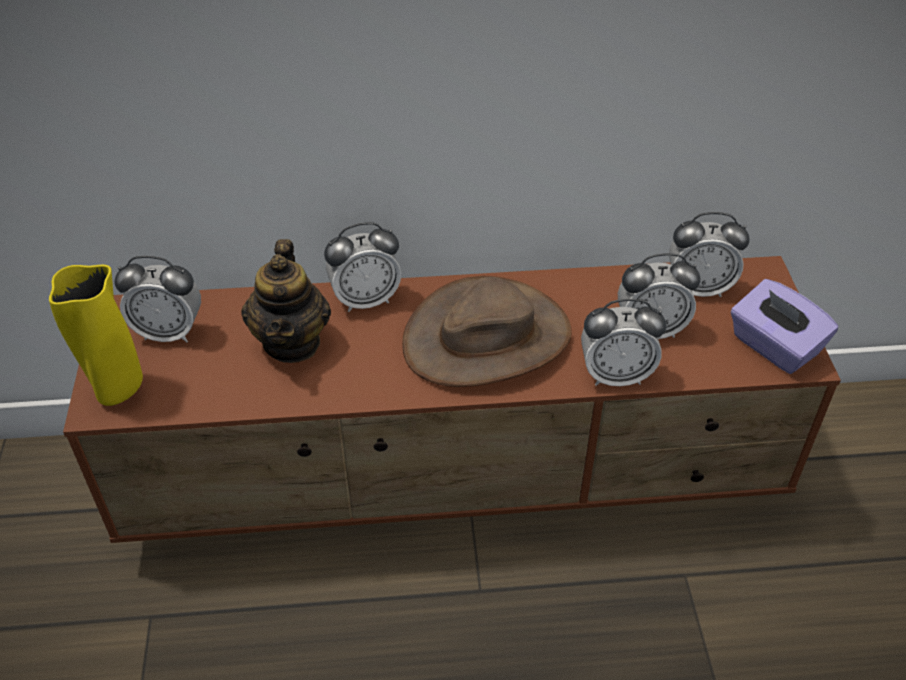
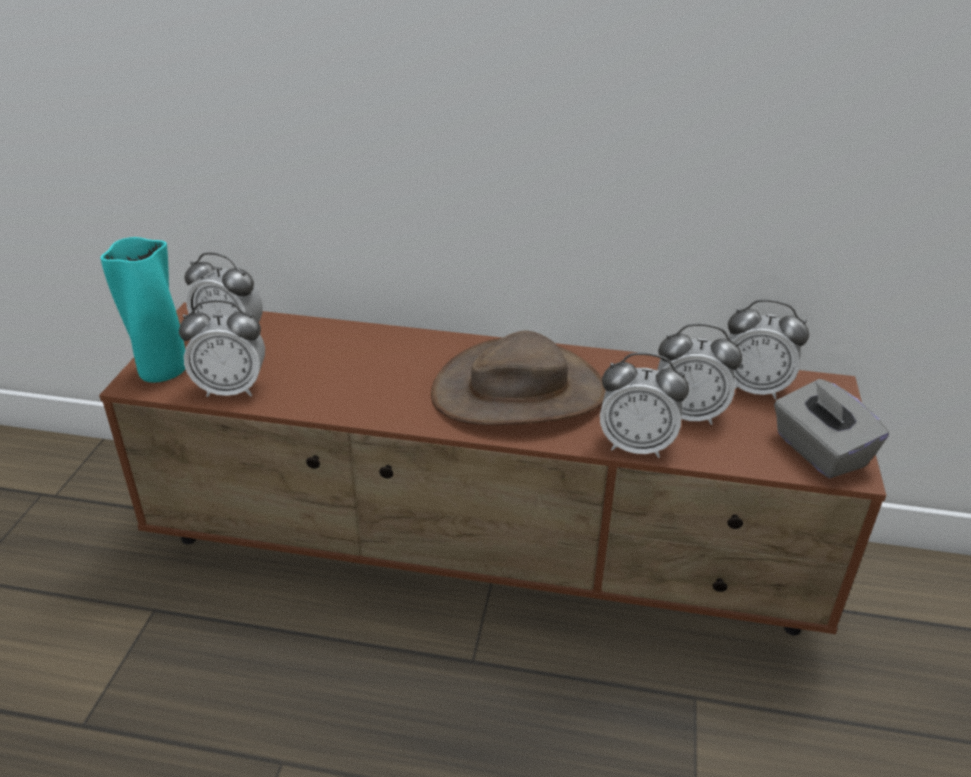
camera: 15 degrees right, 10 degrees down
yellow vase [49,265,143,406] -> turquoise vase [101,237,185,383]
teapot [241,239,331,363] -> none
alarm clock [324,222,401,312] -> alarm clock moved to [179,300,265,397]
purple tissue box [731,279,838,374] -> grey tissue box [774,379,889,479]

